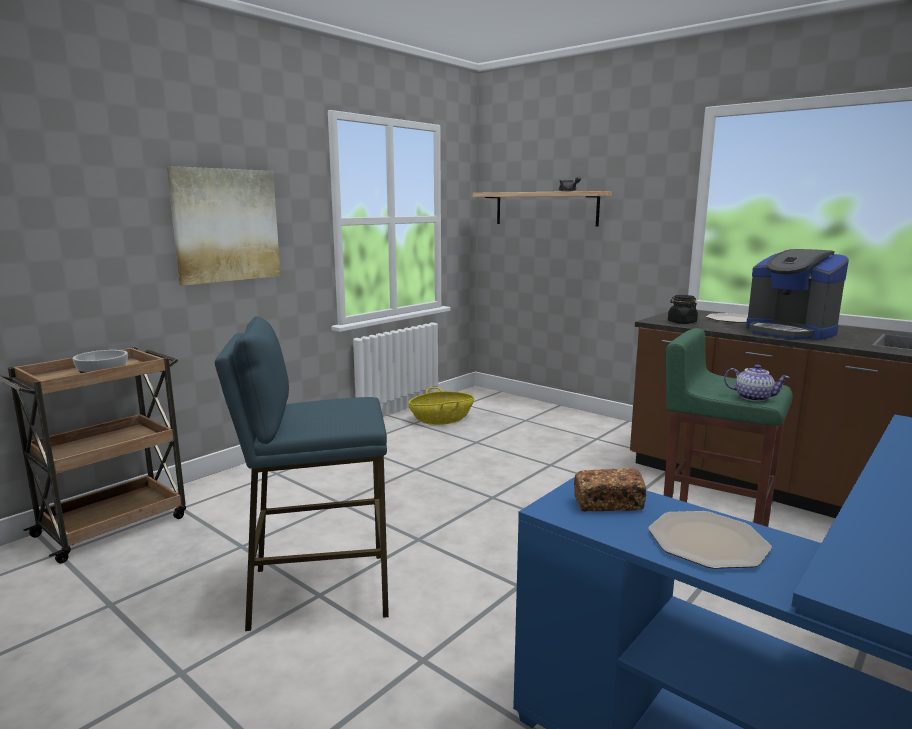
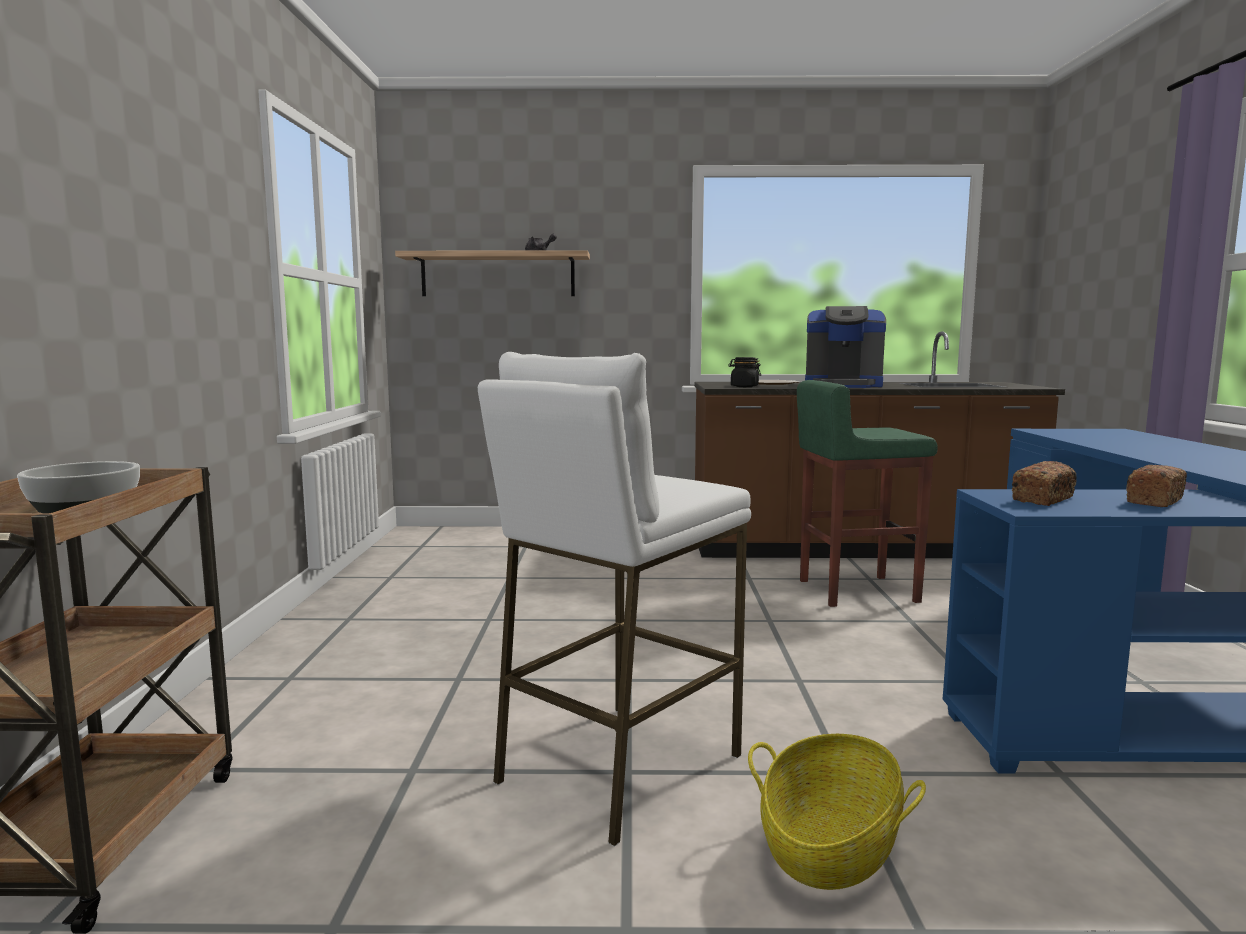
camera: 40 degrees left, 5 degrees down
picture [167,166,280,286] -> none
blue stool [214,316,389,631] -> white stool [478,352,751,847]
basket [409,387,474,425] -> basket moved to [748,734,926,890]
plate [648,511,772,569] -> bread [1126,465,1187,507]
teapot [724,364,790,402] -> none

